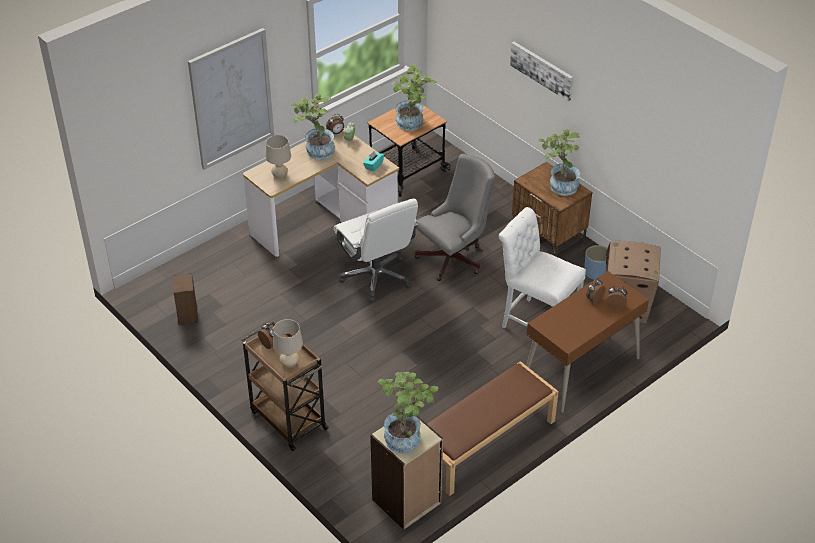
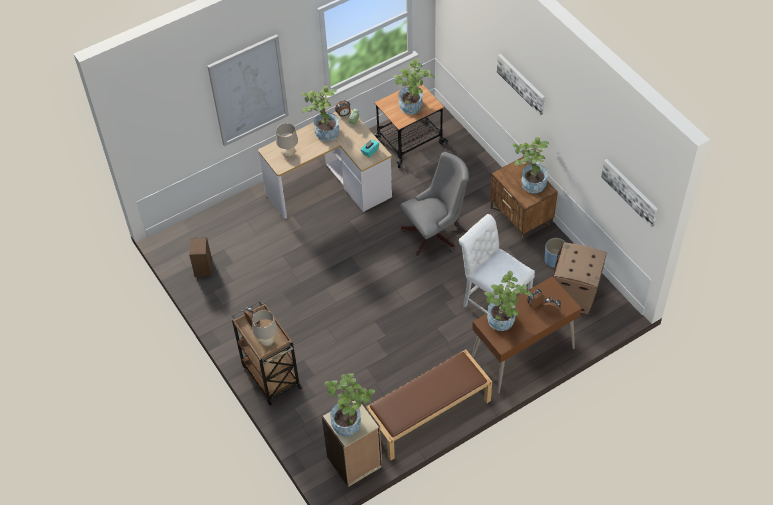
camera: 10 degrees right, 10 degrees up
white office chair [334,199,419,302] -> none
none -> potted plant [484,271,532,331]
none -> picture [601,159,658,227]

